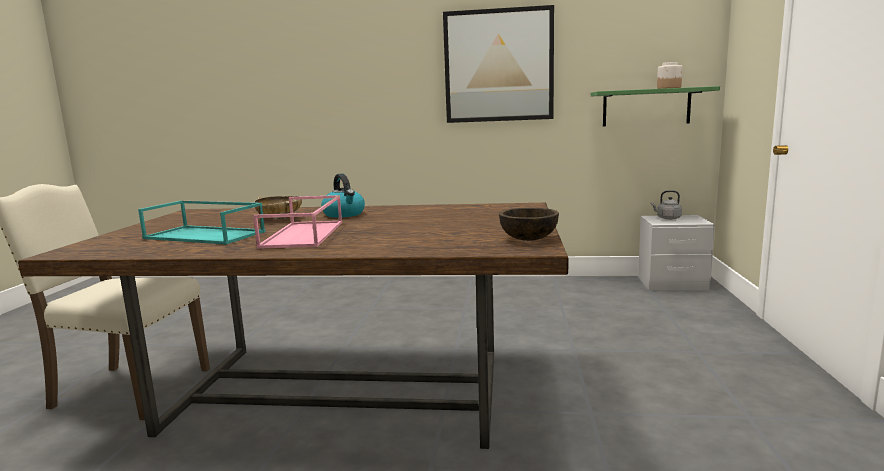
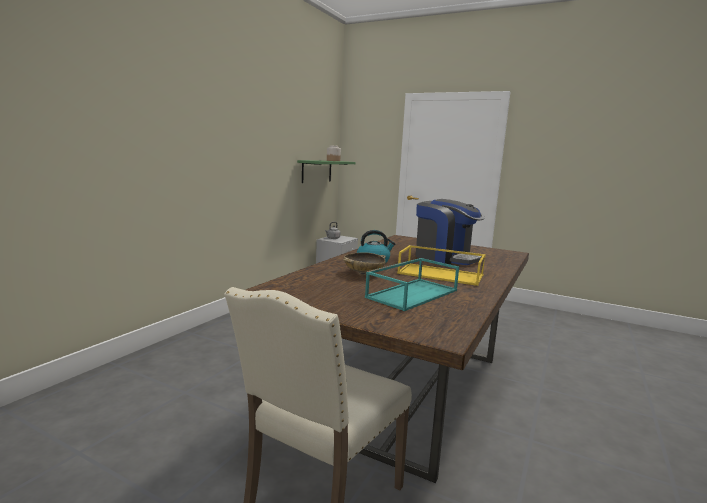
camera: 70 degrees left, 0 degrees up
pink tray [253,195,342,249] -> yellow tray [397,245,486,286]
picture [443,5,554,123] -> none
brown bowl [499,208,559,241] -> none
none -> coffee machine [416,199,485,265]

